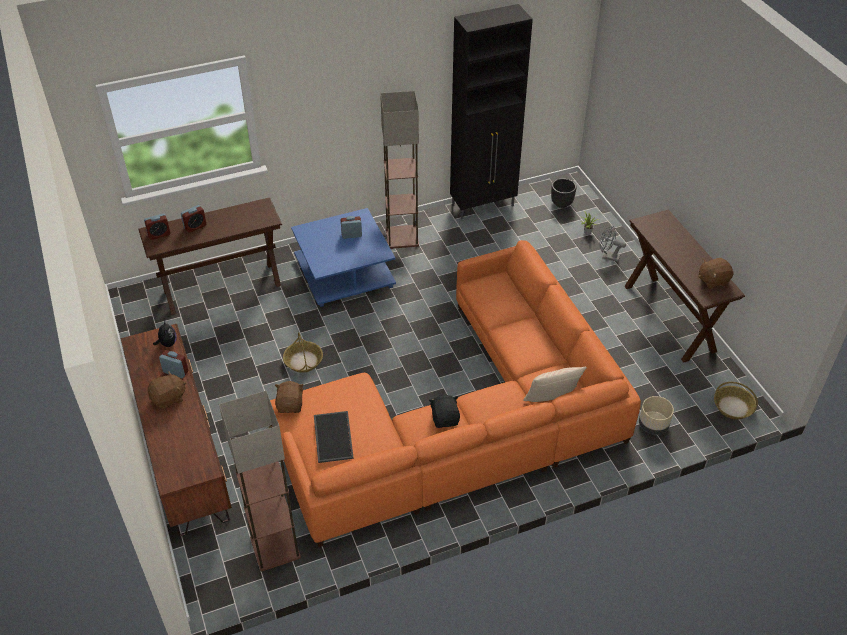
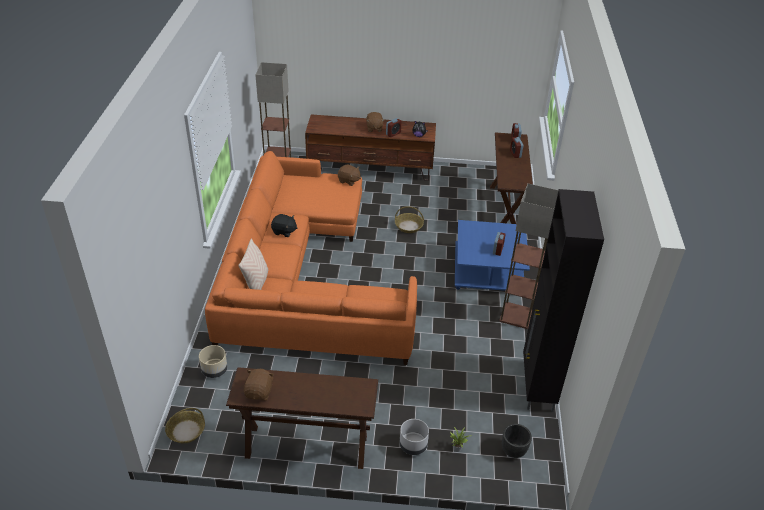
camera: 115 degrees right, 5 degrees down
tray [314,411,354,463] -> none
grey fan [600,226,626,262] -> grey planter [400,419,429,455]

